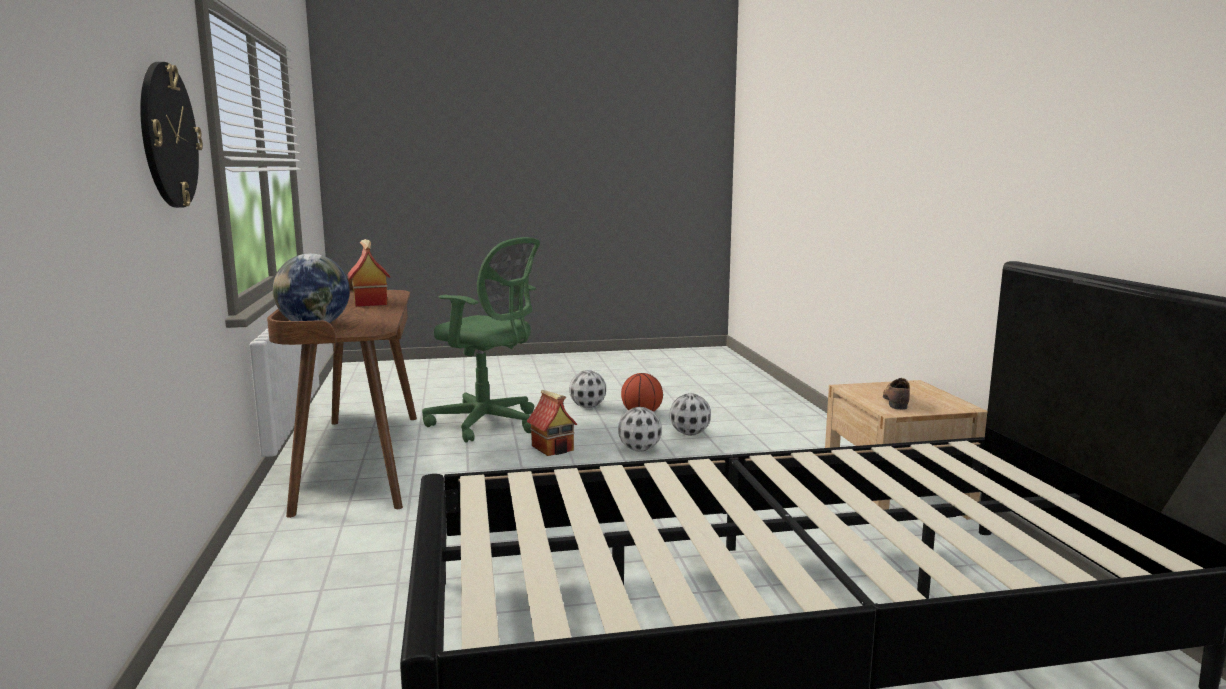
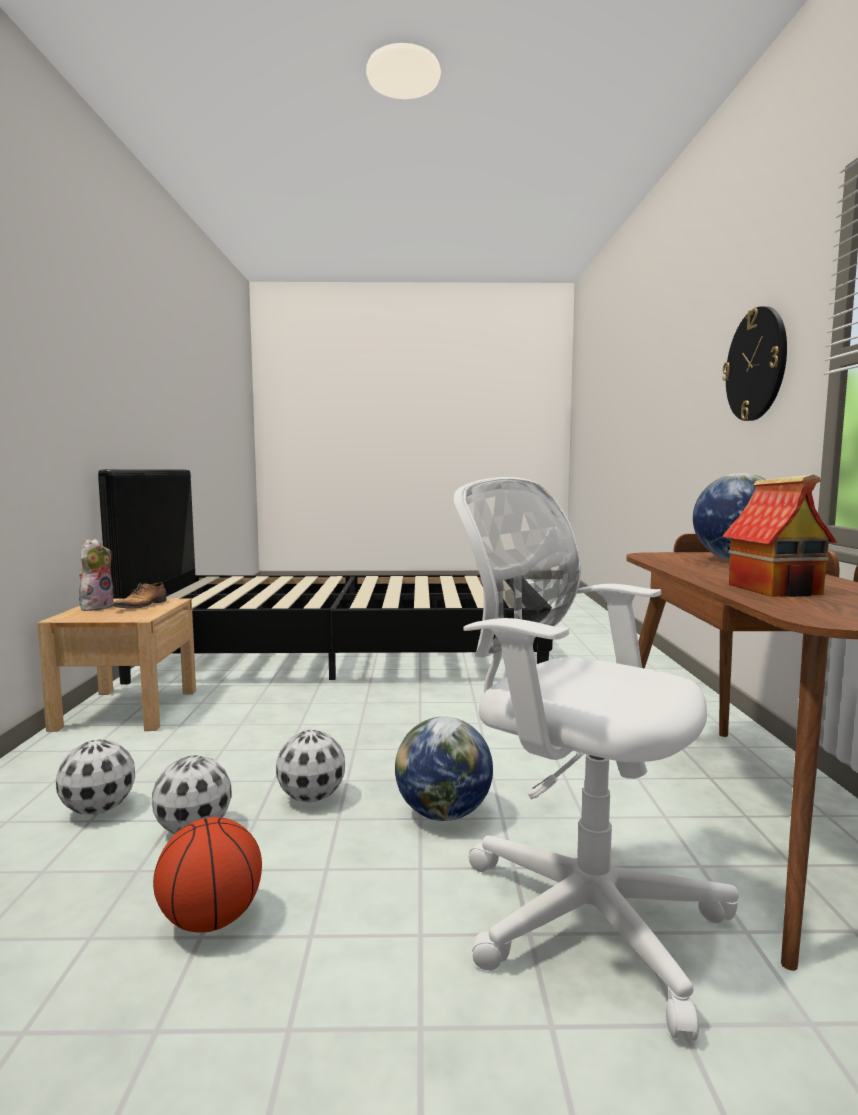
camera: 170 degrees left, 5 degrees down
green office chair [422,237,540,443] -> white office chair [454,477,739,1041]
toy house [526,390,578,456] -> globe [395,717,493,821]
football [569,370,606,408] -> football moved to [56,740,135,815]
none -> plush toy [79,539,114,611]

